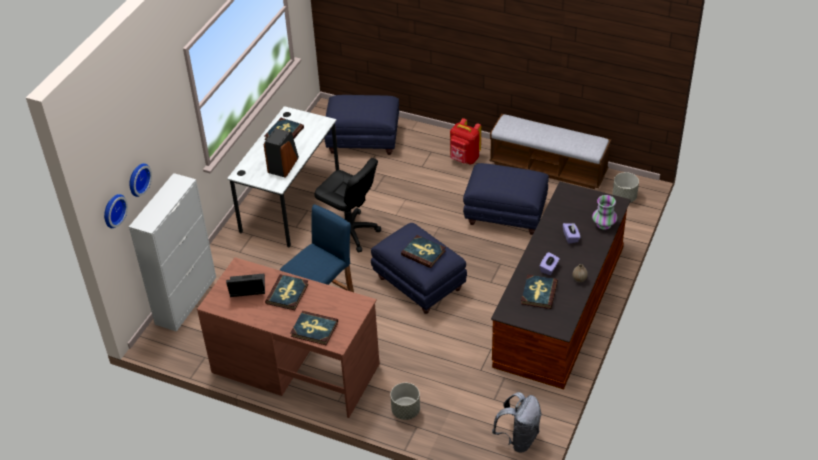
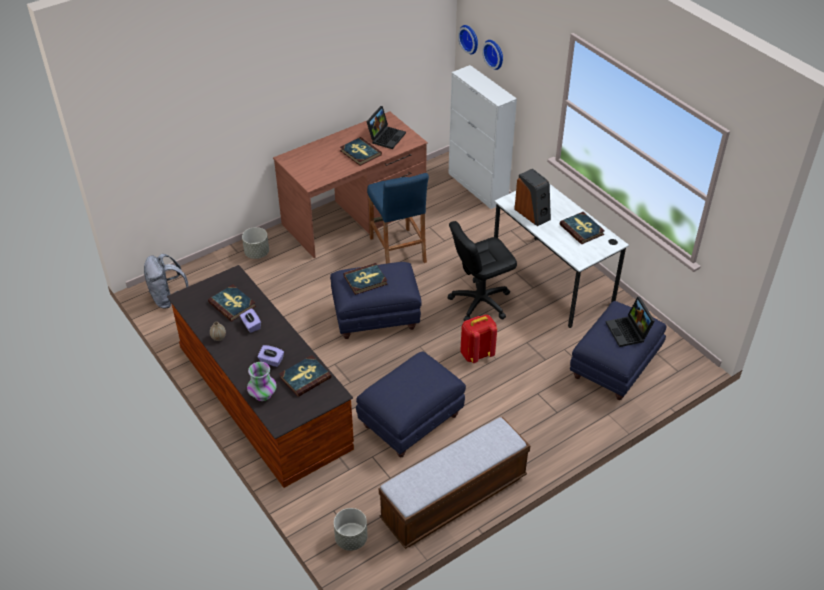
camera: 120 degrees right, 0 degrees up
book [290,311,338,346] -> book moved to [279,355,331,397]
red backpack [450,118,481,164] -> red backpack moved to [460,315,497,363]
none -> laptop [606,297,655,347]

